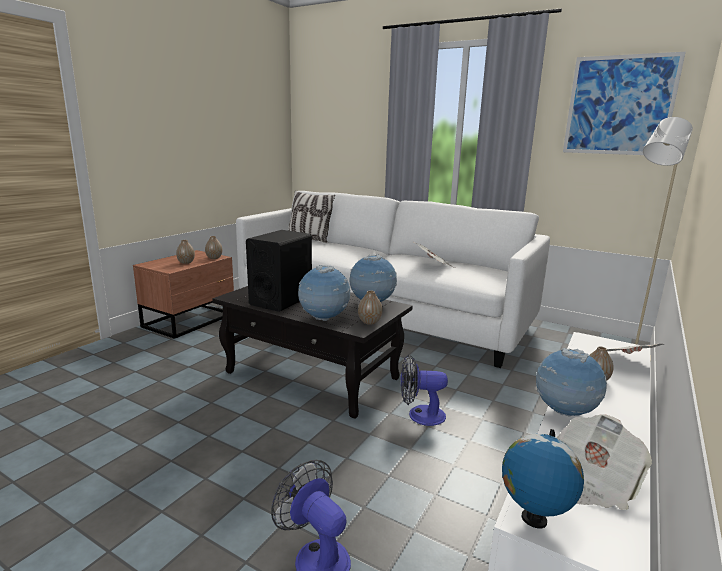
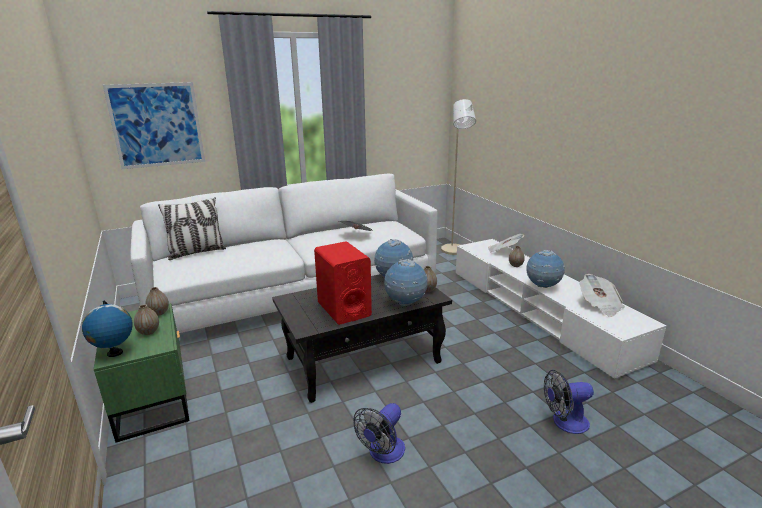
camera: 55 degrees left, 5 degrees up
brown nightstand [133,250,234,339] -> green nightstand [94,303,189,443]
black speaker [246,230,312,312] -> red speaker [314,241,372,325]
fan [401,355,448,426] -> fan moved to [353,403,405,464]
globe [502,429,584,528] -> globe moved to [82,301,133,357]
picture [563,52,686,155] -> picture moved to [103,82,205,169]

